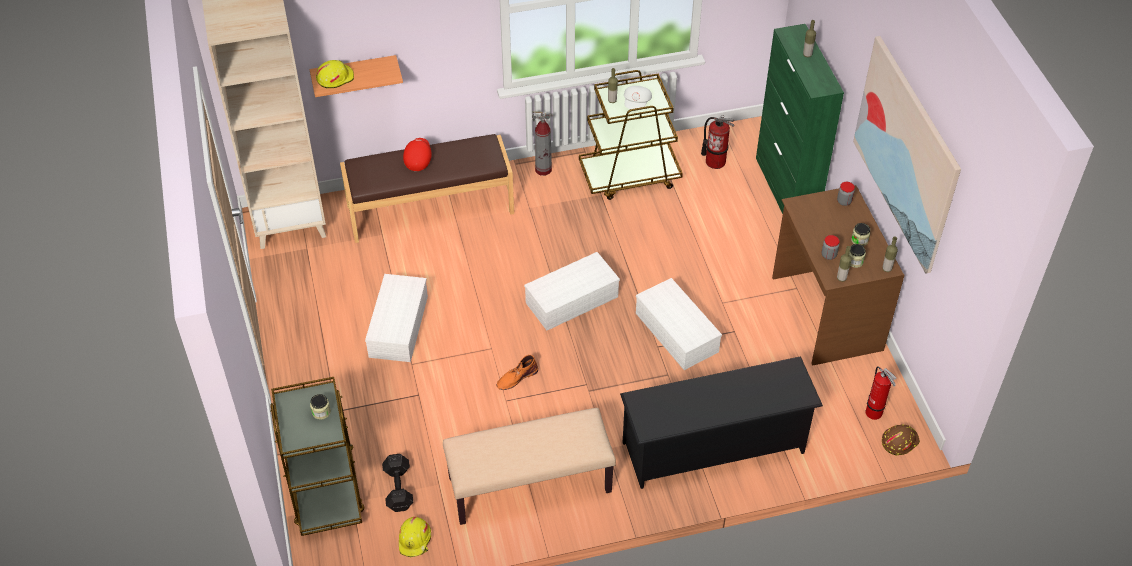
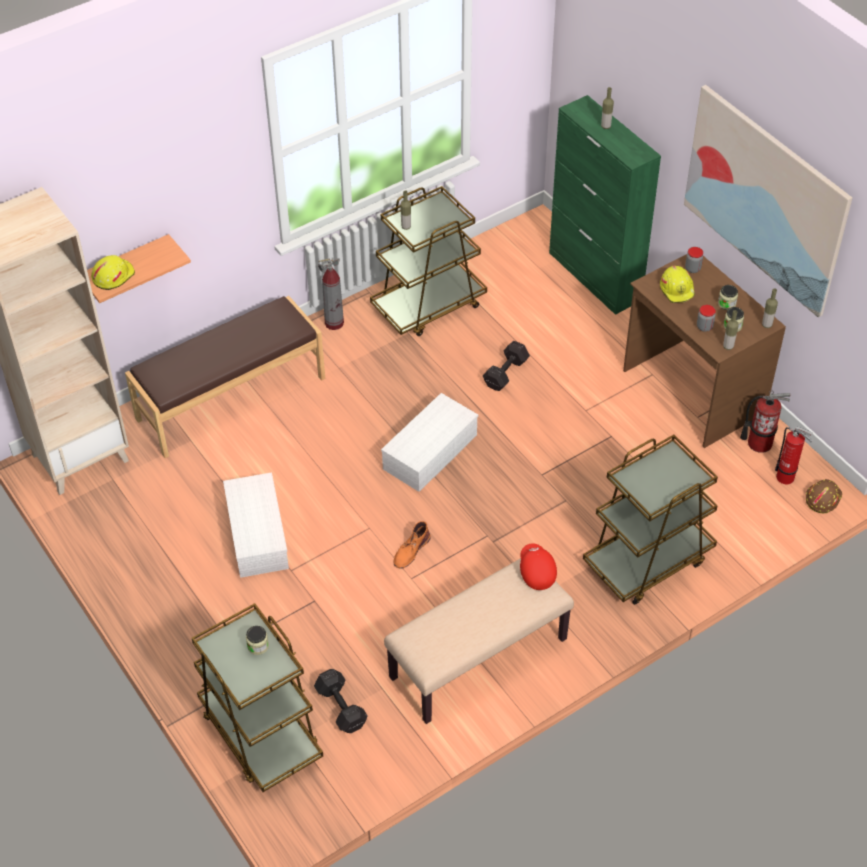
camera: 20 degrees left, 0 degrees up
yellow hard hat [399,517,431,557] -> yellow hard hat moved to [660,266,695,303]
red cap [403,138,431,171] -> red cap moved to [520,543,557,590]
black shoe rack [620,356,823,489] -> brown cart [583,435,718,605]
white cap [624,86,652,110] -> none
white storage box [636,278,722,370] -> none
fire extinguisher [701,115,734,169] -> fire extinguisher moved to [740,390,790,453]
none -> black dumbbell [483,341,530,391]

